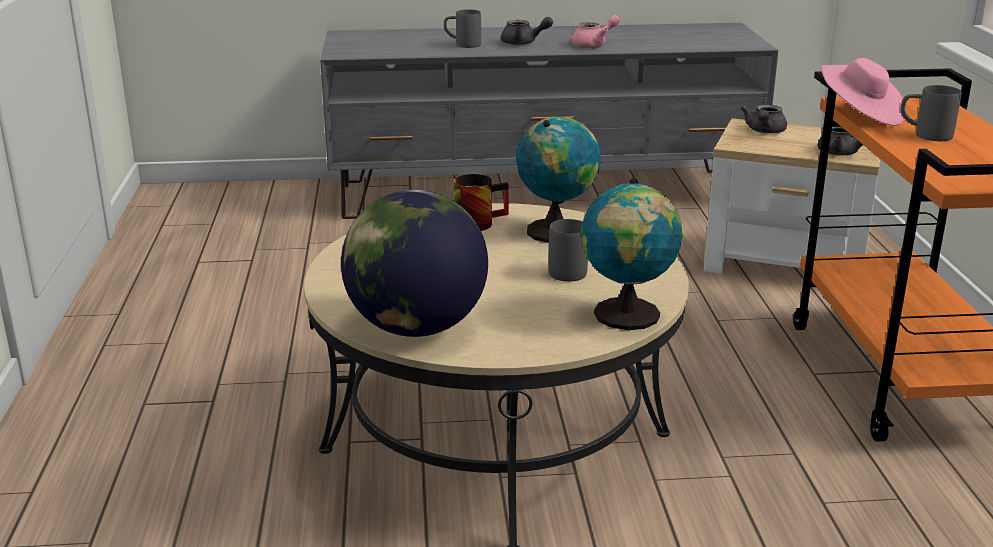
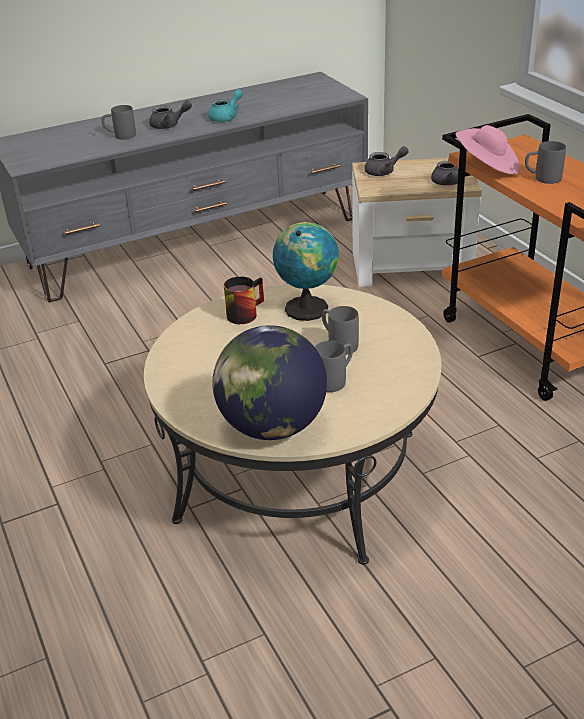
camera: 20 degrees left, 10 degrees up
pink teapot [571,15,620,48] -> turquoise teapot [208,89,243,122]
globe [581,178,683,330] -> none
grey teapot [741,104,787,134] -> grey teapot turned 105 degrees counterclockwise [365,146,409,176]
none -> grey mug [315,341,353,392]

